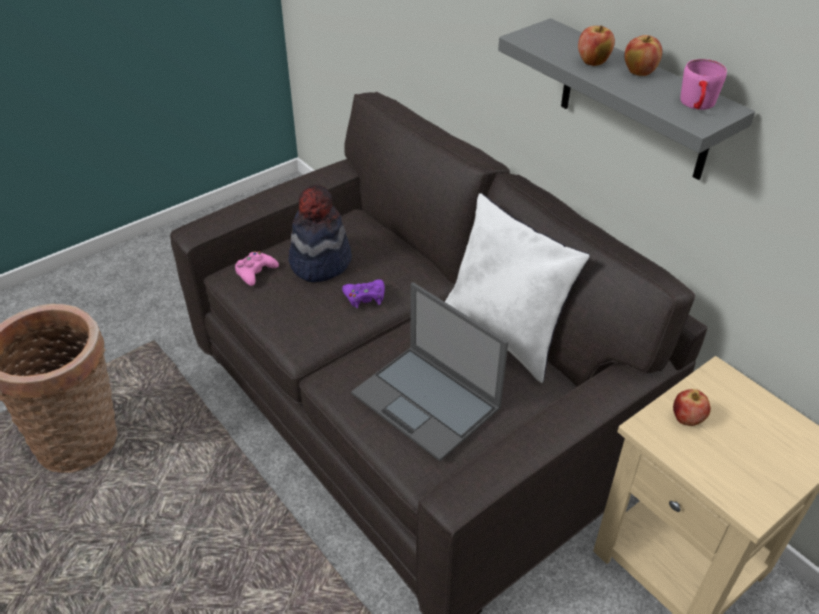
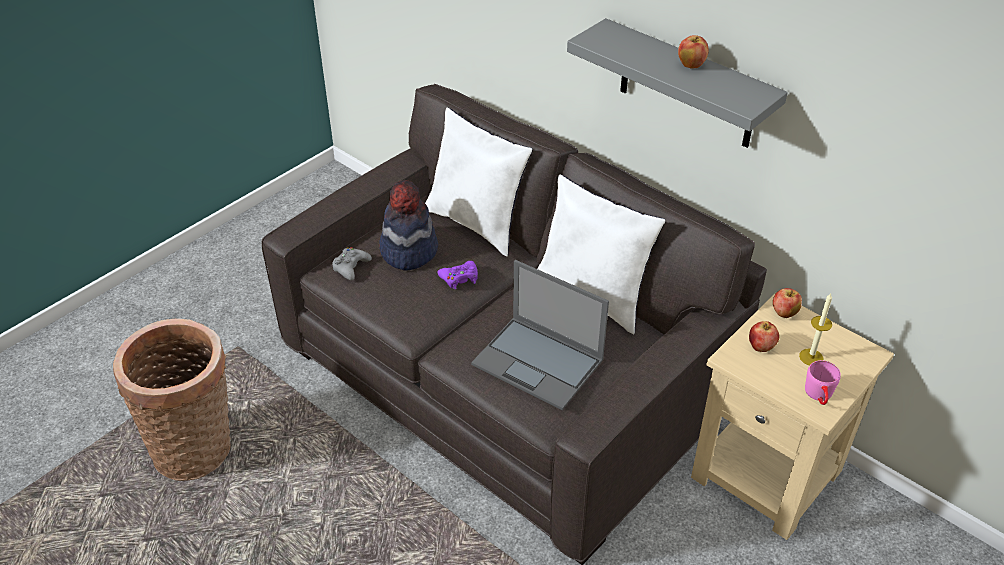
camera: 10 degrees left, 0 degrees up
pink game controller [235,251,279,286] -> grey game controller [332,247,372,280]
apple [578,25,615,66] -> apple moved to [773,288,802,318]
pink mug [680,59,727,110] -> pink mug moved to [805,360,841,405]
none -> white pillow [425,107,533,257]
none -> candle [799,293,832,365]

